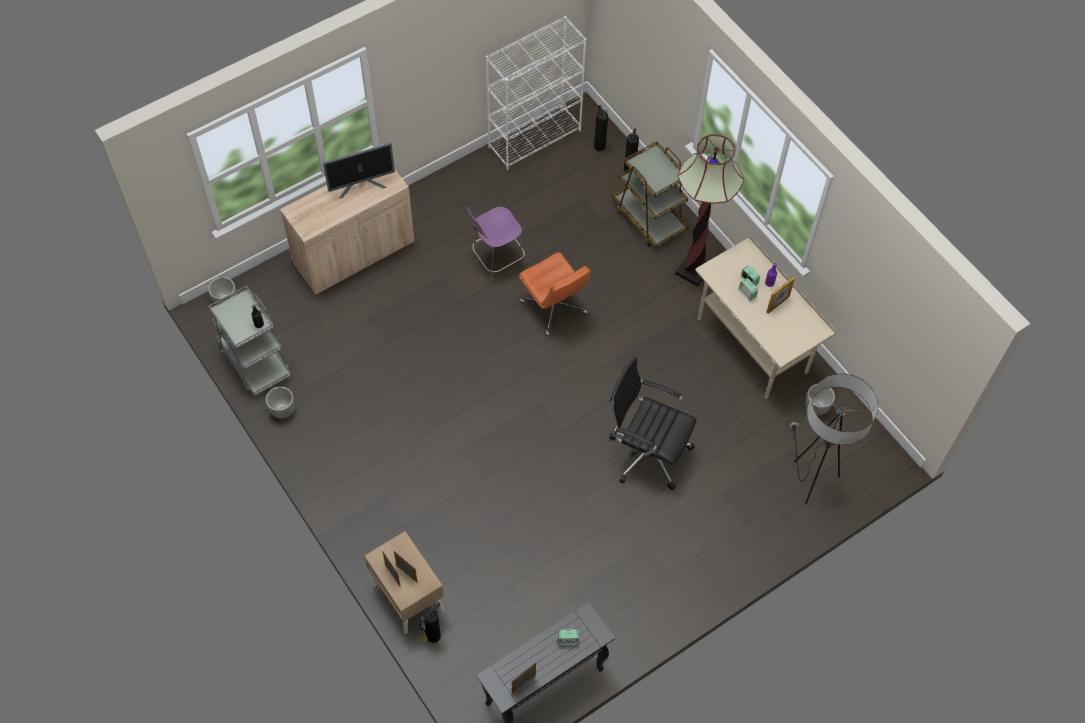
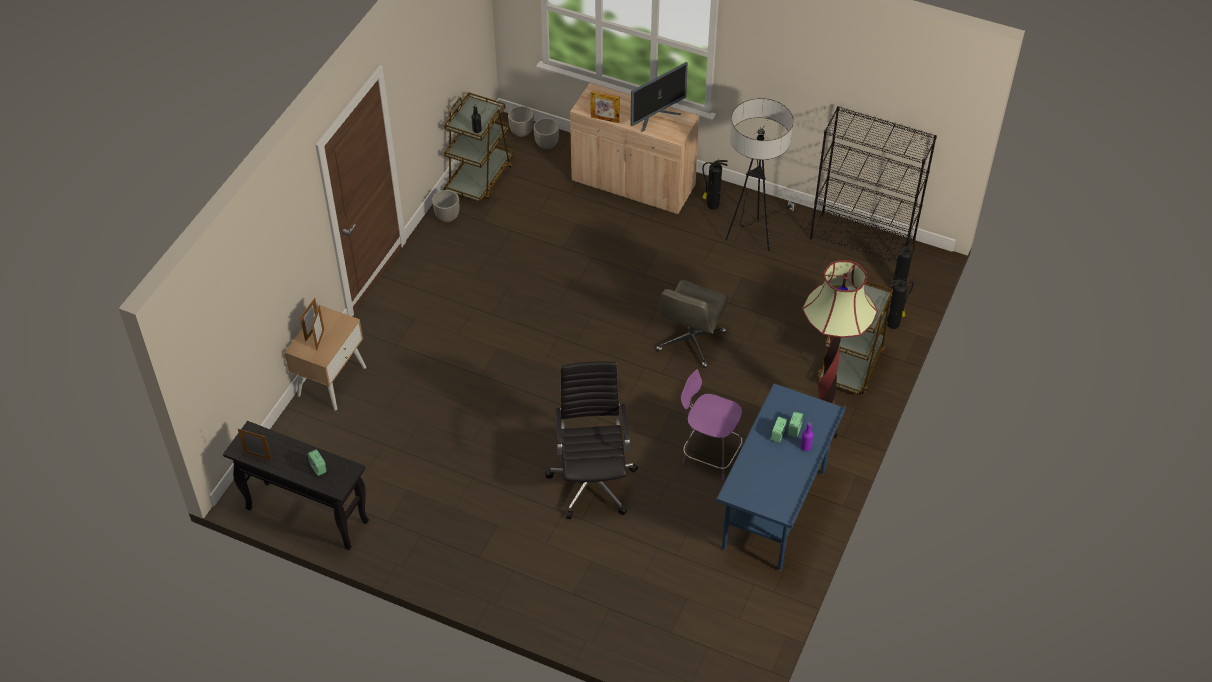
camera: 60 degrees right, 10 degrees down
grey cart [209,286,292,396] -> brown cart [444,92,514,202]
monitor [323,143,395,199] -> monitor turned 75 degrees counterclockwise [631,62,688,133]
fire extinguisher [419,602,441,643] -> fire extinguisher moved to [702,158,728,210]
purple chair [466,207,525,281] -> purple chair moved to [681,369,743,480]
white bookcase [486,16,586,170] -> black bookcase [810,106,937,262]
orange office chair [519,252,591,337] -> grey office chair [656,280,729,368]
beige desk [695,235,836,400] -> blue desk [716,384,846,571]
picture frame [767,277,795,314] -> picture frame moved to [590,91,620,123]
floor lamp [789,374,878,504] -> floor lamp moved to [726,98,796,251]
planter [806,384,835,415] -> planter moved to [533,118,559,149]

